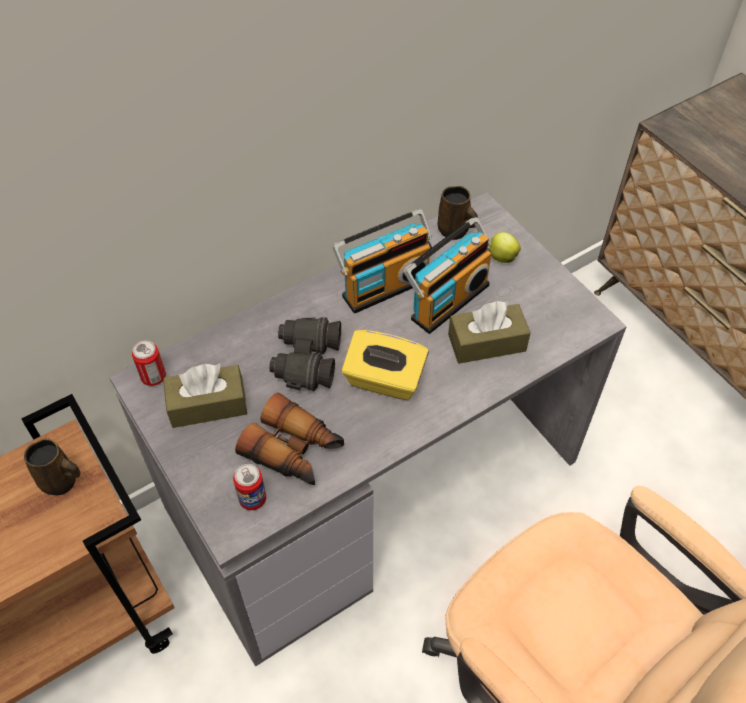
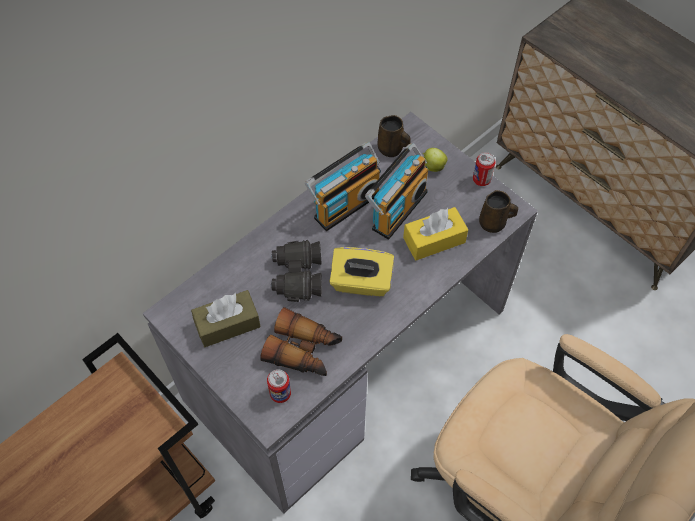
camera: 10 degrees left, 5 degrees up
brown mug [24,438,80,496] -> brown mug moved to [479,190,518,233]
can [132,340,166,386] -> can moved to [473,152,496,186]
brown tissue box [448,301,531,364] -> yellow tissue box [403,207,468,260]

